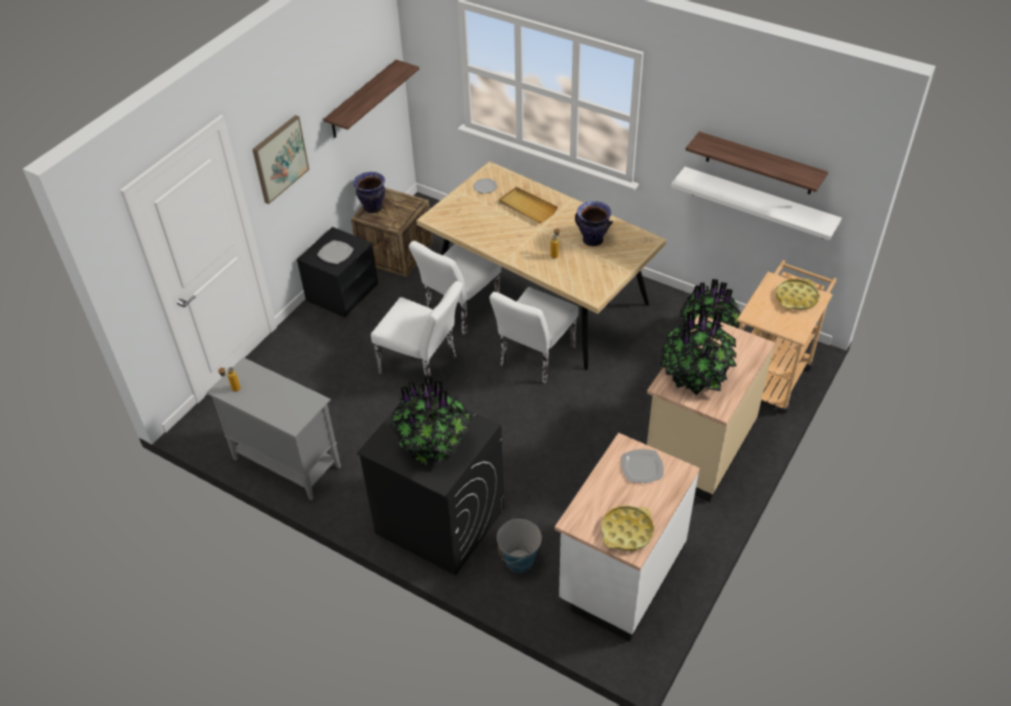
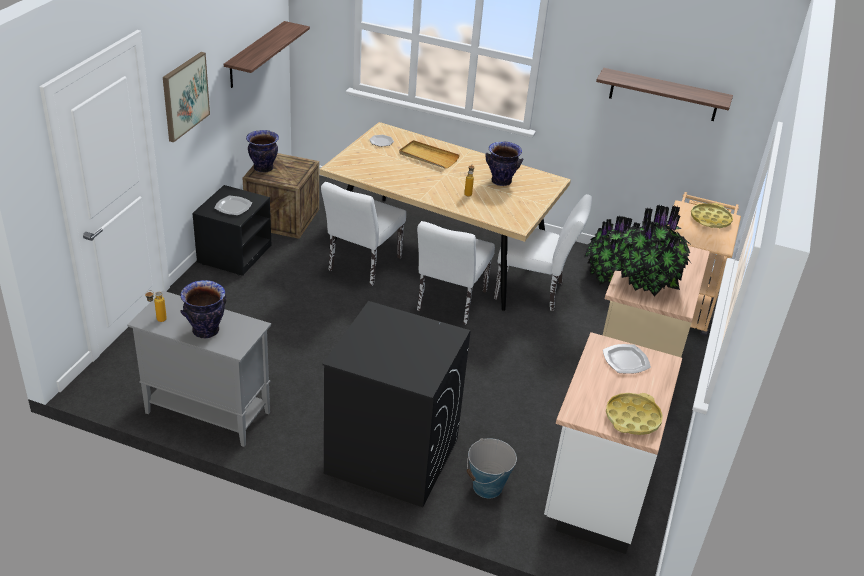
camera: 15 degrees left, 10 degrees down
white chair [371,281,463,390] -> white chair moved to [494,194,592,311]
potted plant [390,375,473,468] -> none
white shelf [671,167,842,240] -> none
none -> vase [180,280,226,338]

